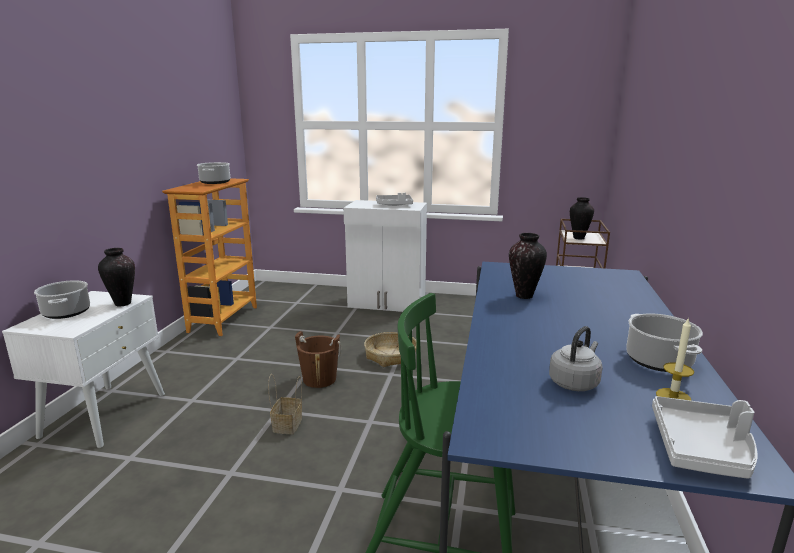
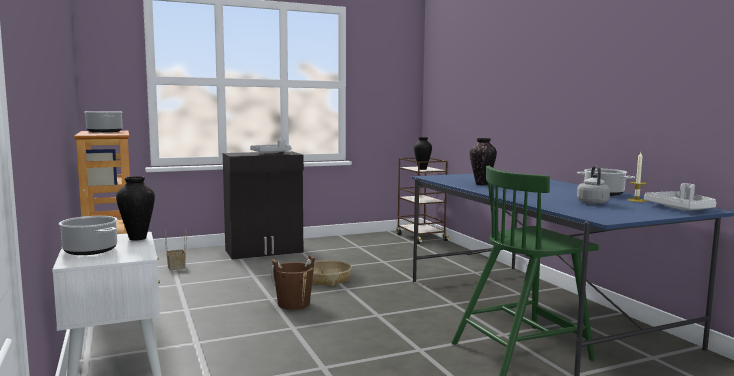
camera: 35 degrees left, 10 degrees down
basket [268,374,302,434] -> basket moved to [165,229,186,271]
white cabinet [343,200,427,312] -> black cabinet [223,151,304,260]

